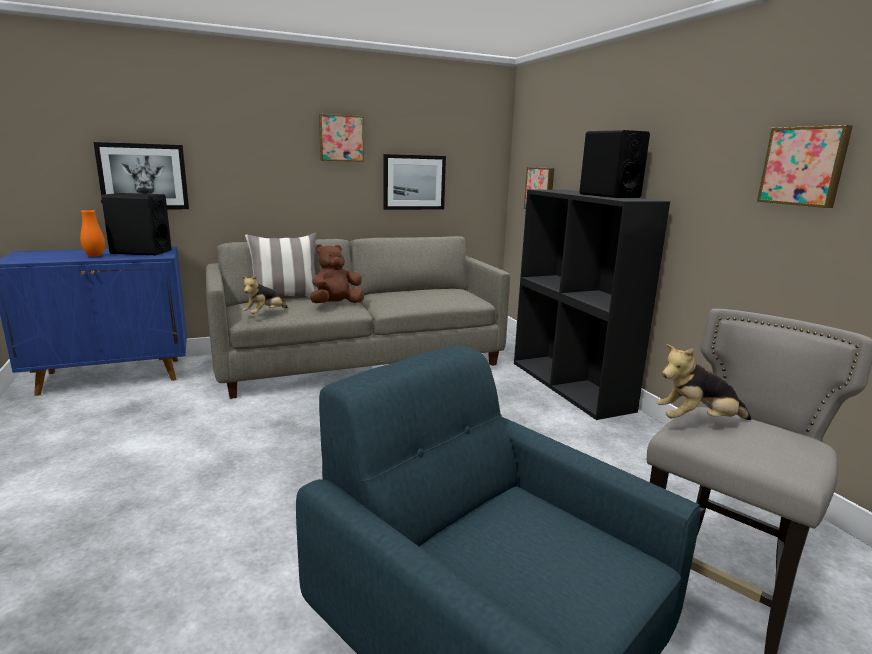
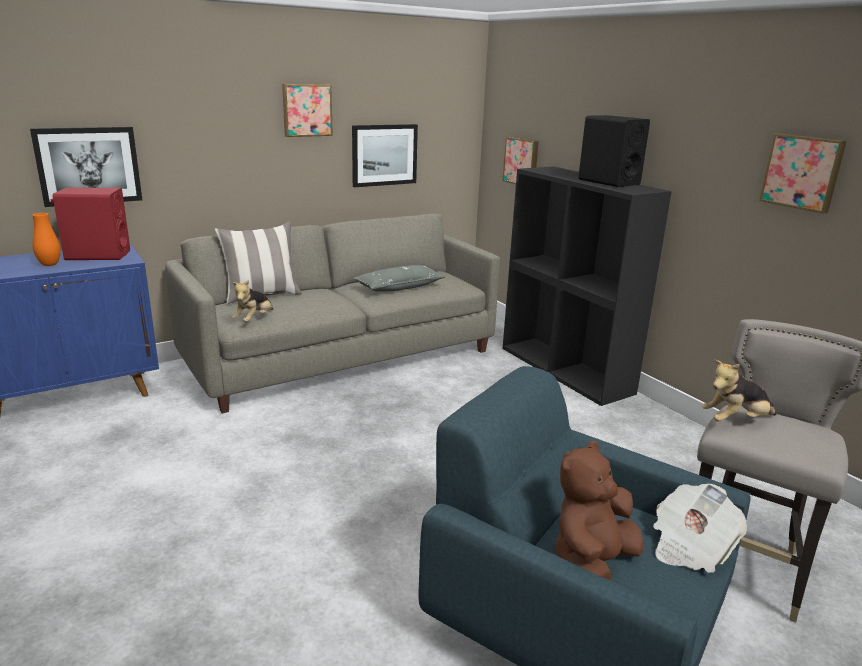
camera: 10 degrees left, 5 degrees up
black speaker [101,193,171,255] -> red speaker [51,187,130,260]
brown plush toy [310,244,364,303] -> brown plush toy moved to [555,441,643,580]
none -> grey pillow [353,265,445,292]
none -> newspaper [653,484,747,573]

